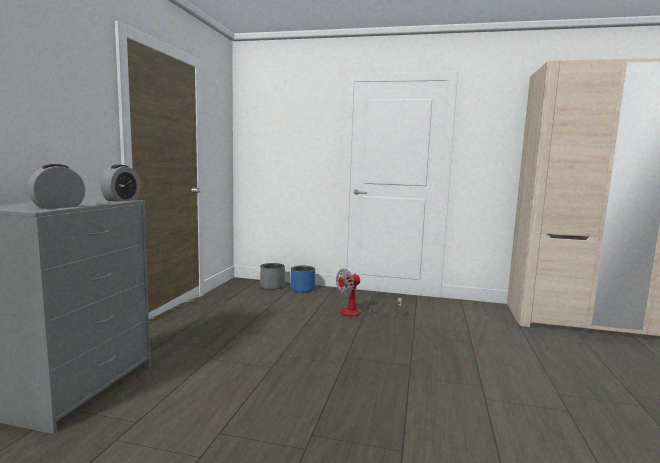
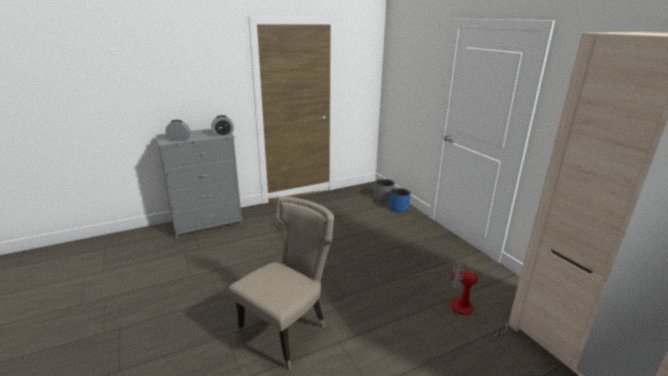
camera: 50 degrees right, 15 degrees up
fan [336,269,402,320] -> fan moved to [450,263,508,341]
none -> beige chair [228,196,334,370]

